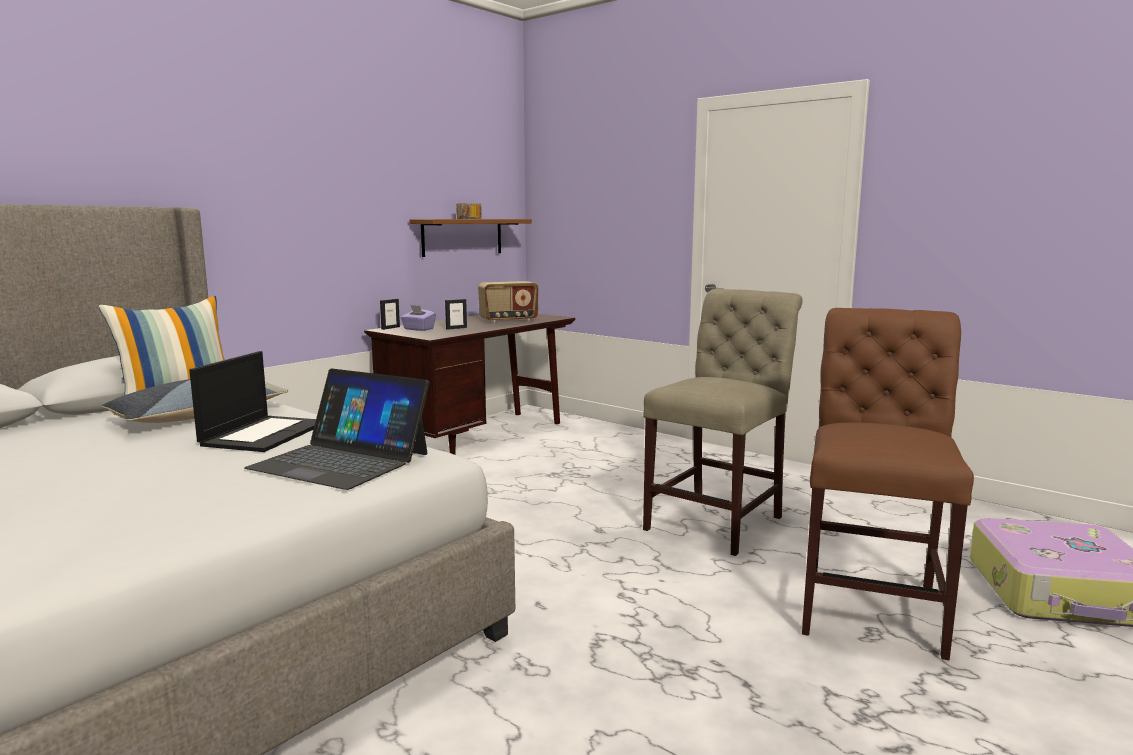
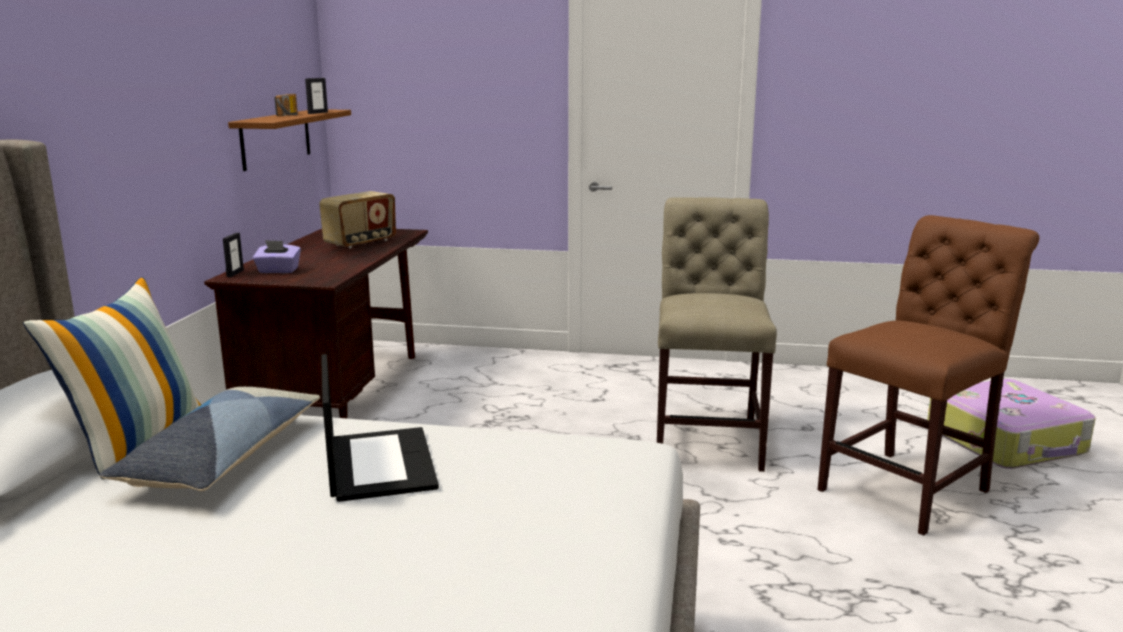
camera: 30 degrees left, 5 degrees up
laptop [245,368,429,490] -> none
picture frame [445,299,467,330] -> picture frame moved to [305,78,328,114]
brown chair [802,308,974,660] -> brown chair turned 60 degrees clockwise [818,215,1039,536]

